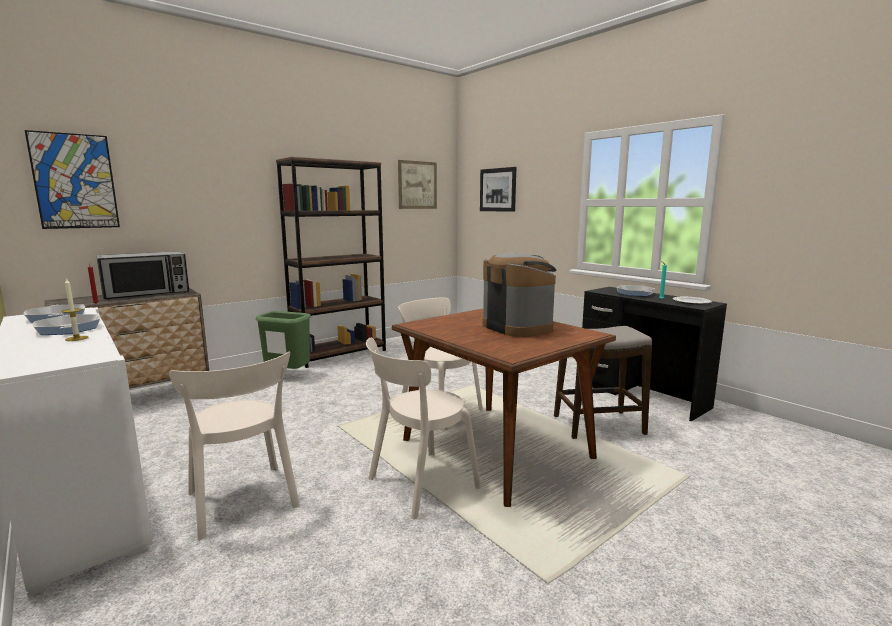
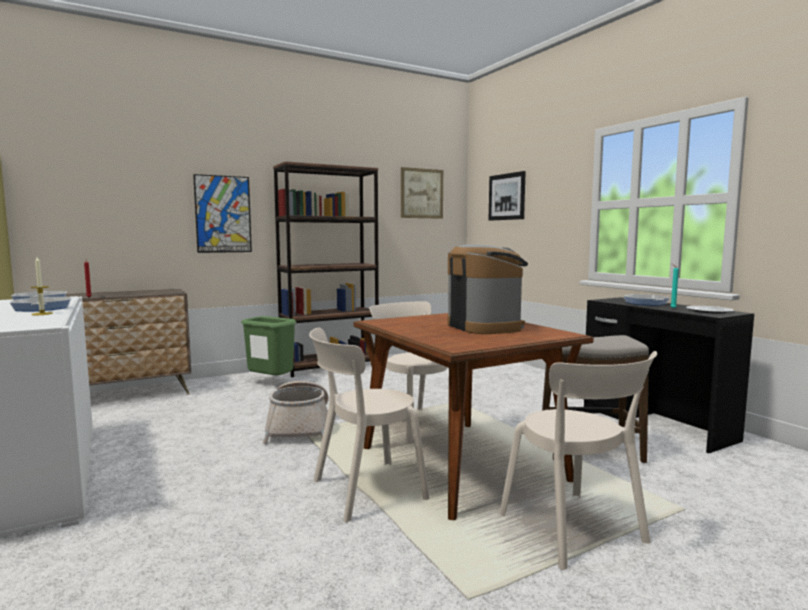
camera: 10 degrees right, 5 degrees down
picture [25,130,120,229] -> picture moved to [193,174,252,253]
microwave [96,251,189,300] -> none
beige chair [169,352,300,540] -> beige chair moved to [499,351,657,570]
none -> basket [263,381,328,444]

